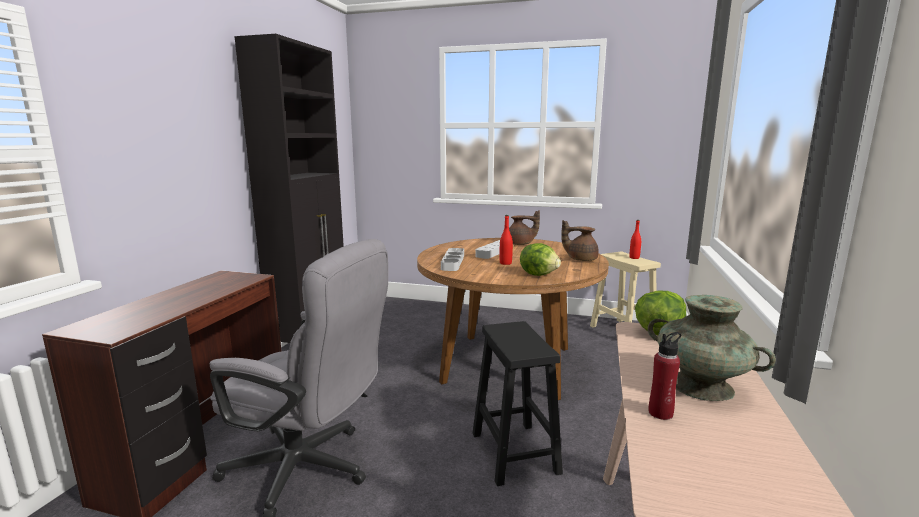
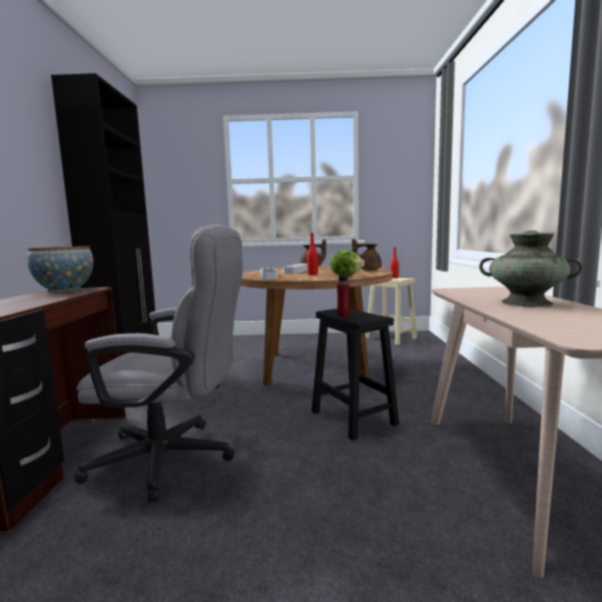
camera: 15 degrees left, 5 degrees down
lettuce [635,290,686,335] -> none
red bottle [649,332,681,420] -> red bottle moved to [337,270,350,317]
none -> bowl [27,246,93,293]

